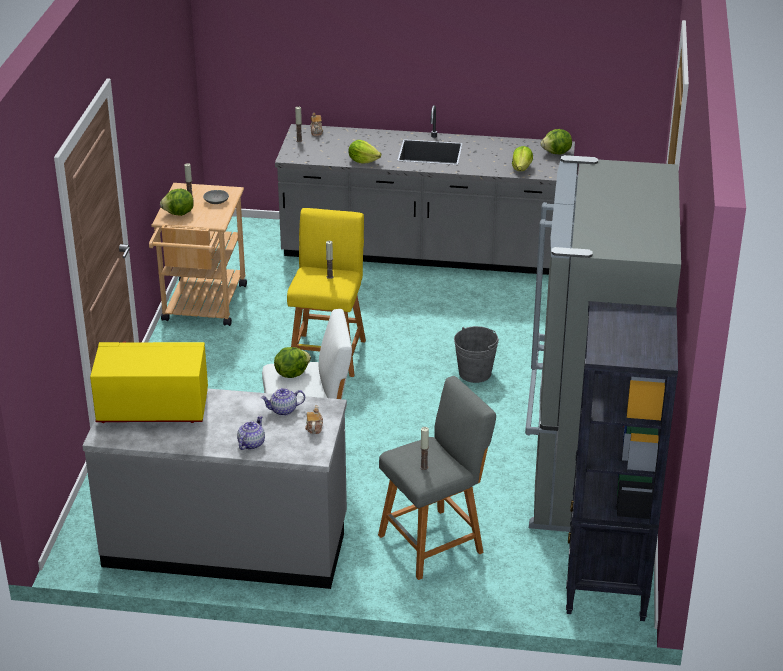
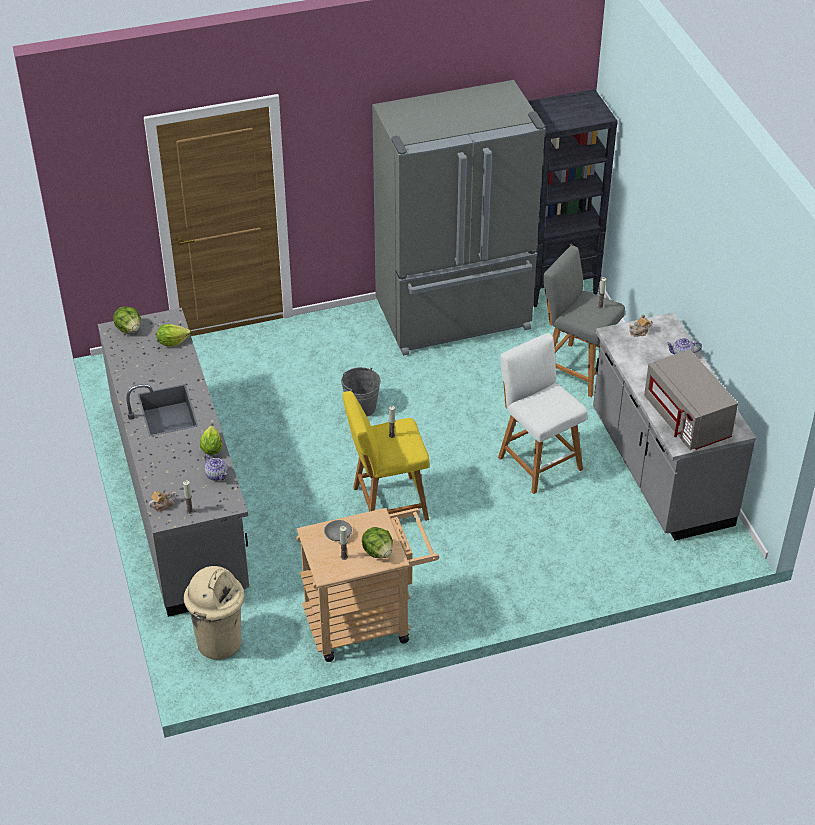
camera: 115 degrees left, 10 degrees up
yellow microwave [90,341,208,423] -> grey microwave [644,350,738,450]
teapot [261,388,305,416] -> teapot moved to [204,454,228,481]
lettuce [274,347,311,378] -> none
none -> beige trash can [184,566,245,660]

